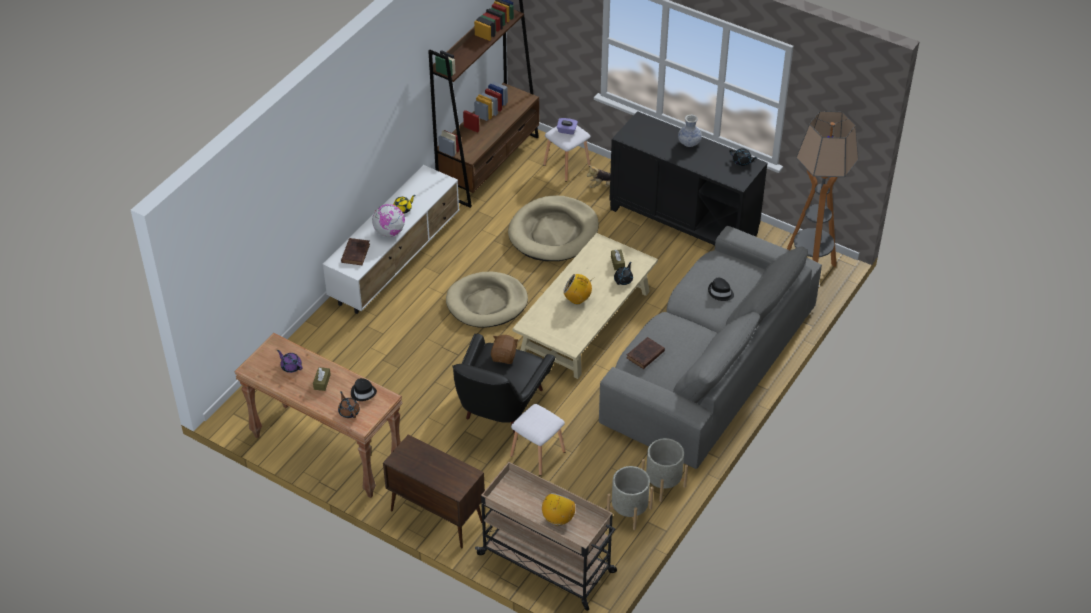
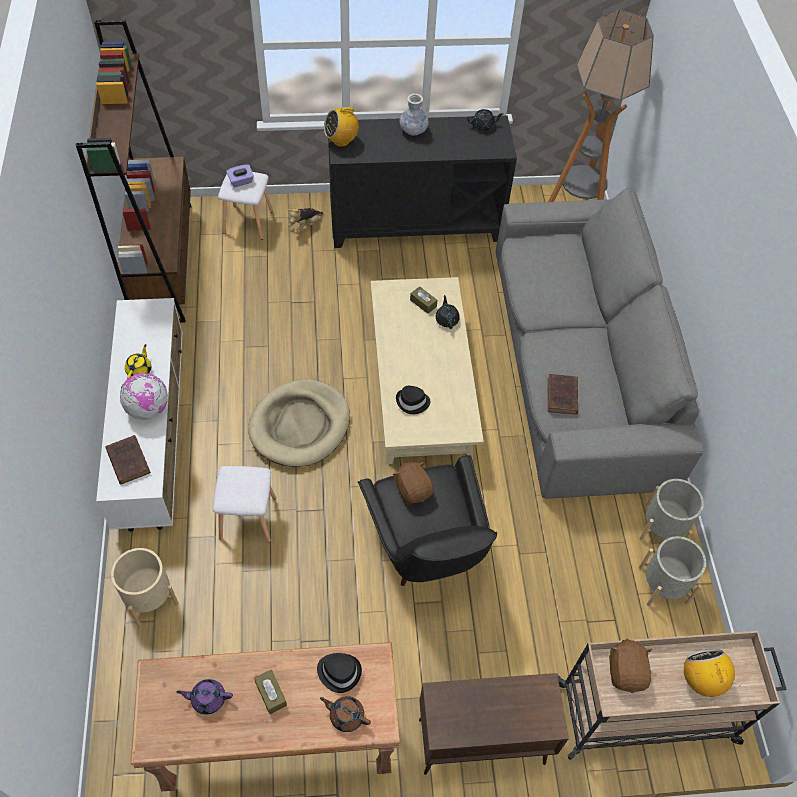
camera: 40 degrees left, 10 degrees up
beige dog bed [508,195,599,261] -> none
white stool [510,404,566,476] -> white stool moved to [213,466,276,542]
radio [563,274,592,304] -> radio moved to [324,105,359,147]
black hat [708,277,734,301] -> black hat moved to [396,386,431,414]
none -> beige planter [111,548,179,626]
none -> brown plush toy [609,638,652,693]

